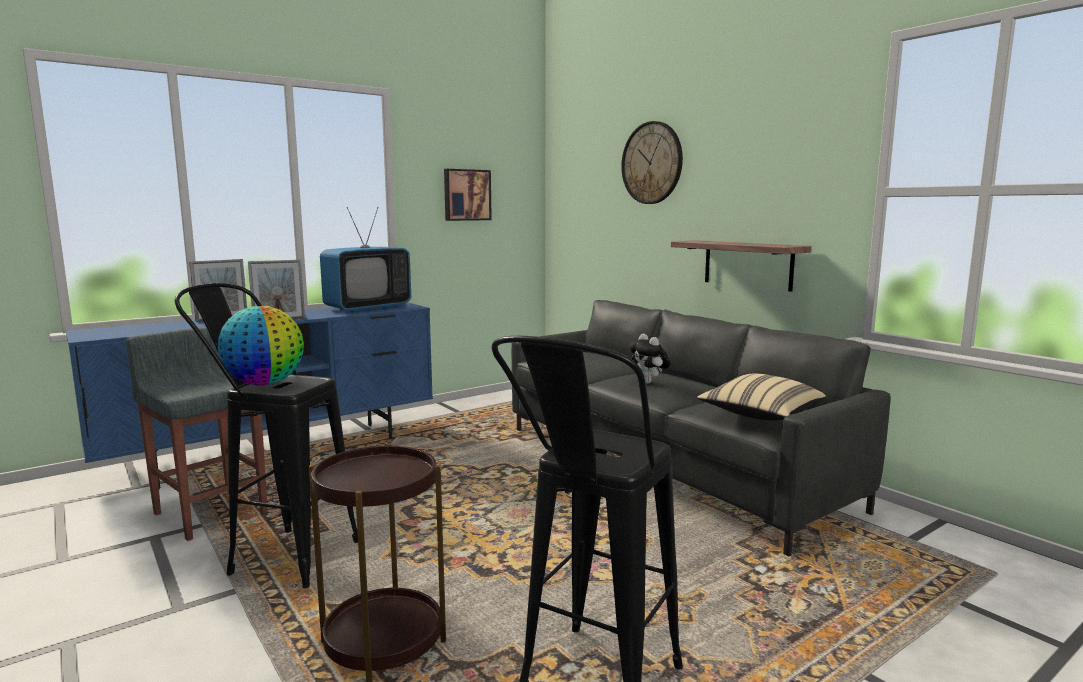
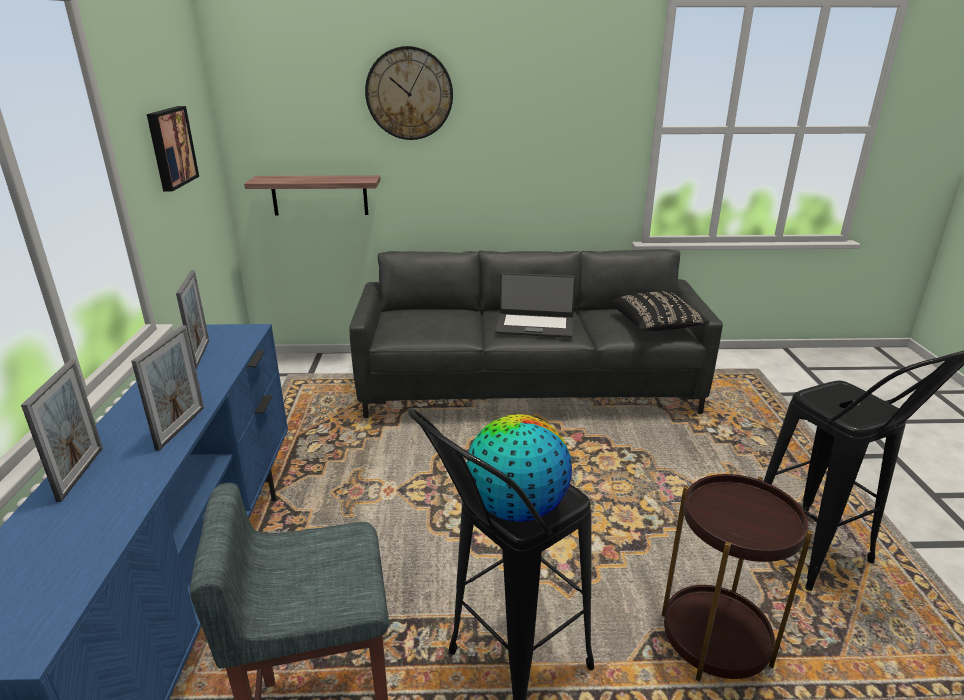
camera: 55 degrees left, 15 degrees up
television [320,207,411,312] -> picture frame [176,270,209,369]
plush toy [628,334,671,384] -> laptop [495,273,576,338]
shelf [671,240,811,292] -> shelf moved to [244,175,381,215]
beige pillow [697,373,826,421] -> black pillow [611,292,710,331]

